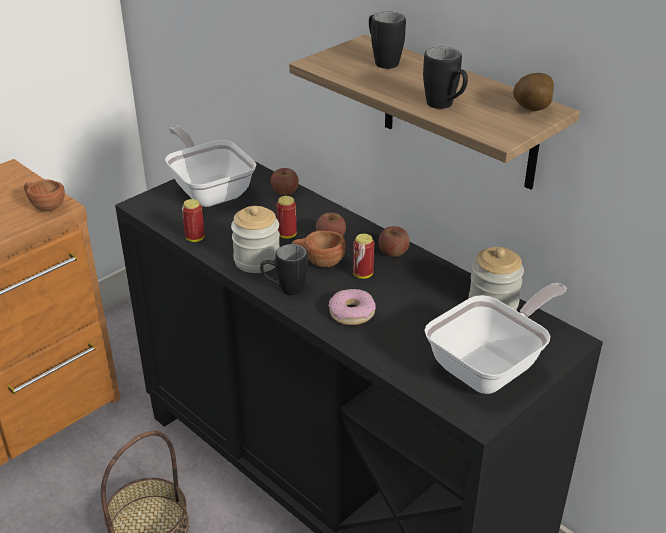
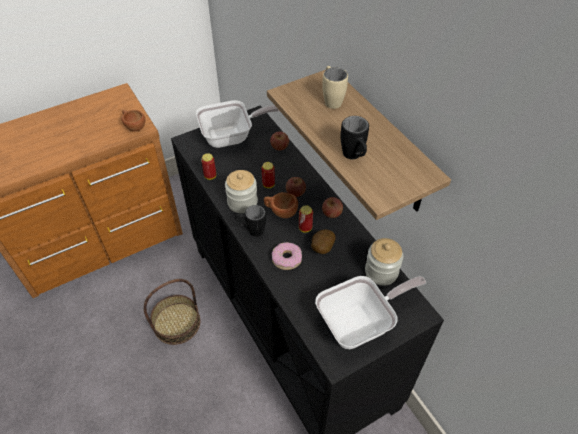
camera: 15 degrees right, 15 degrees up
frying pan [165,125,256,207] -> frying pan turned 90 degrees clockwise [196,100,280,148]
black mug [369,12,406,69] -> beige mug [322,66,348,109]
potato [513,73,554,111] -> potato moved to [311,229,336,254]

